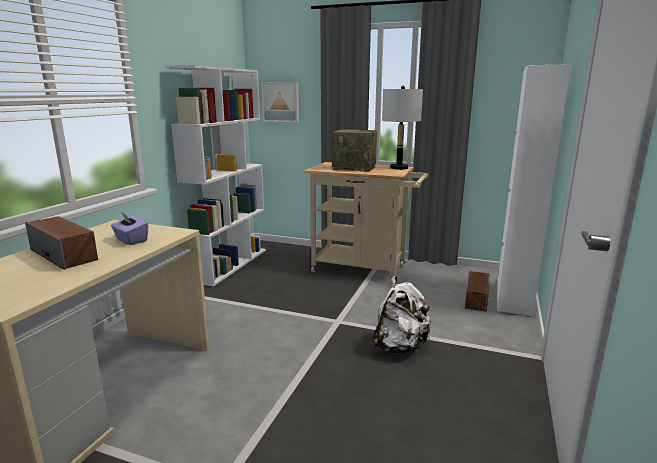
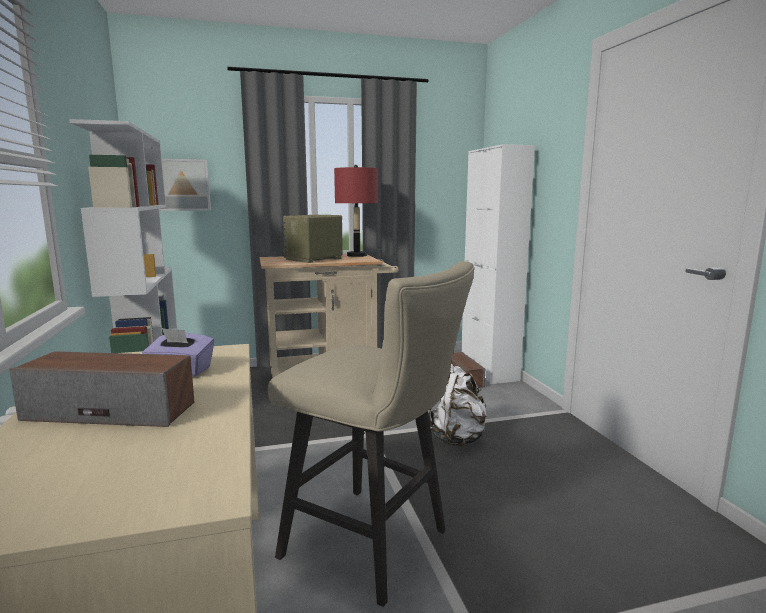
camera: 35 degrees left, 5 degrees down
radio [332,129,377,172] -> radio turned 150 degrees clockwise [282,215,343,263]
grey table lamp [382,86,423,170] -> red table lamp [334,165,378,257]
none -> beige stool [268,261,475,607]

